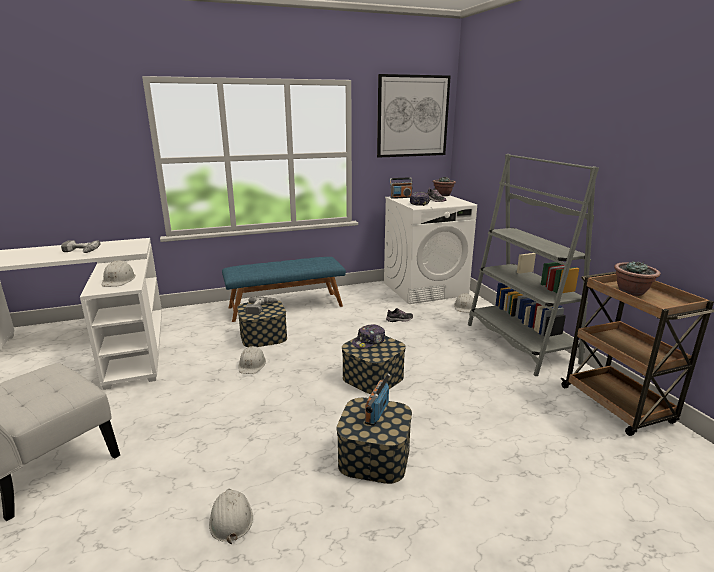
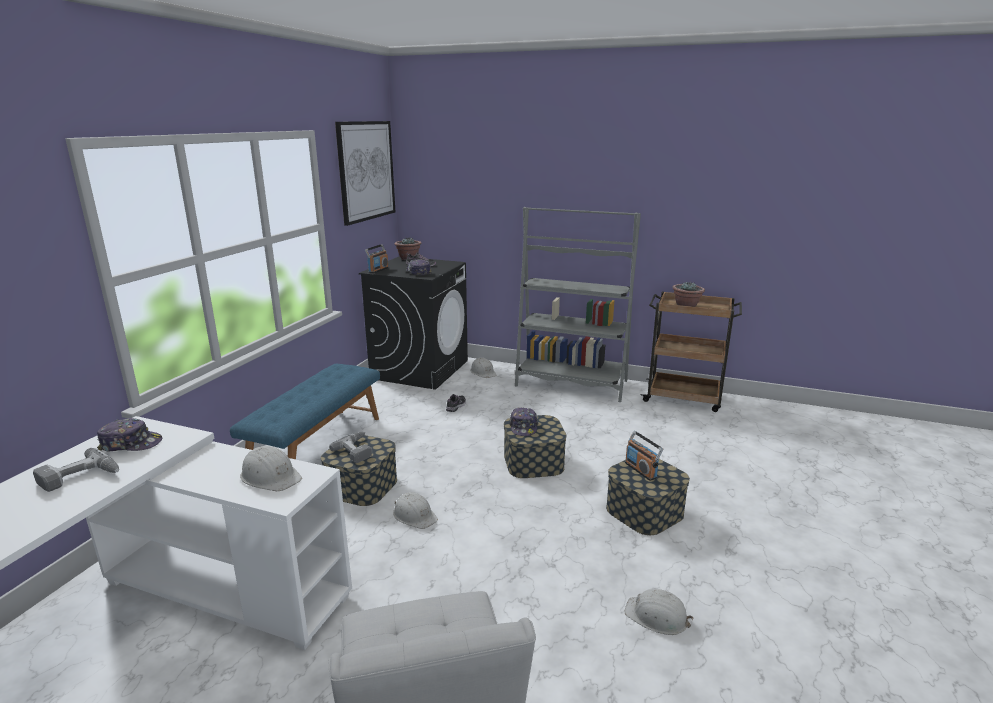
camera: 50 degrees left, 0 degrees up
white washing machine [384,195,477,304] -> black washing machine [359,256,468,390]
none -> cap [97,418,162,451]

